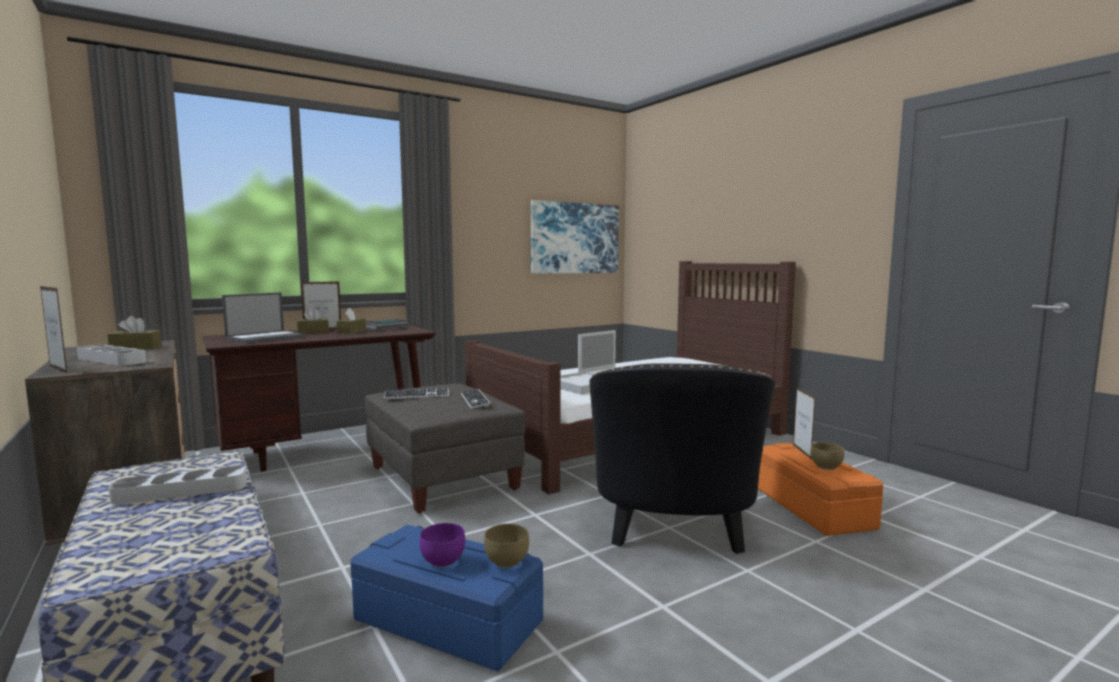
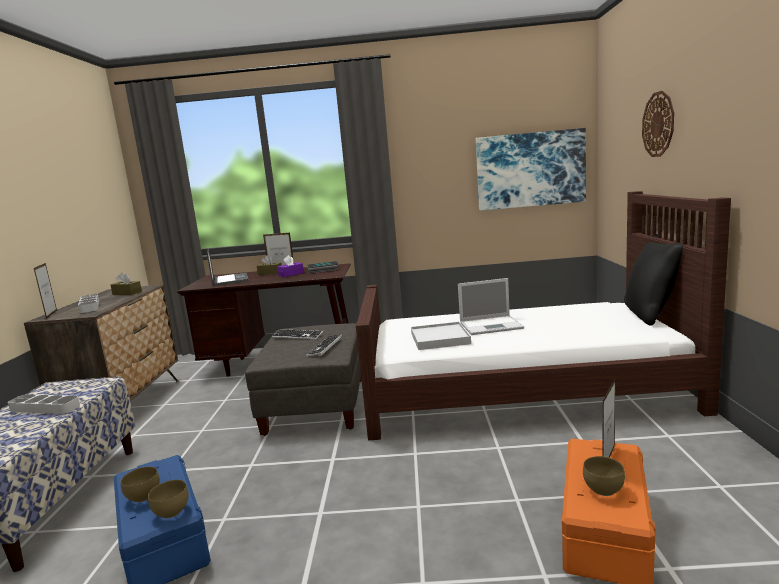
camera: 35 degrees right, 5 degrees up
laptop [222,293,306,343] -> laptop turned 90 degrees counterclockwise [207,248,249,286]
brown tissue box [337,308,366,334] -> purple tissue box [277,255,304,277]
purple bowl [420,523,465,567] -> brown bowl [120,467,160,503]
black armchair [589,363,775,554] -> none
none -> black pillow [624,234,684,326]
none -> wall clock [642,91,674,157]

